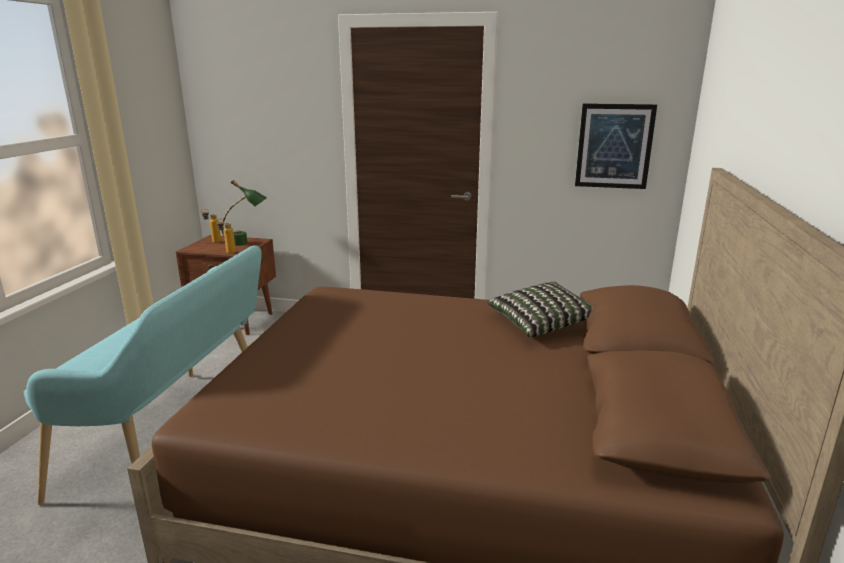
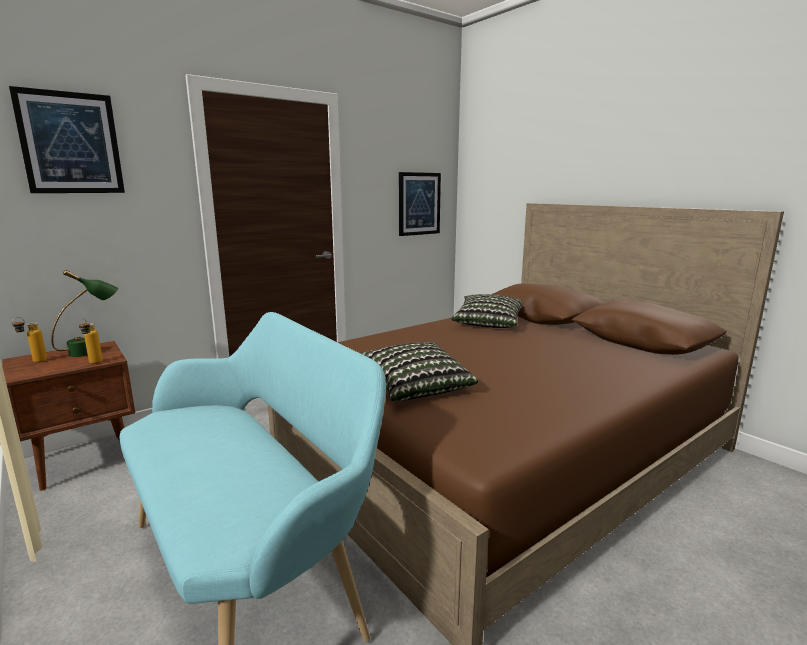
camera: 50 degrees left, 5 degrees down
none -> picture [9,86,125,193]
none -> pillow [360,342,478,401]

